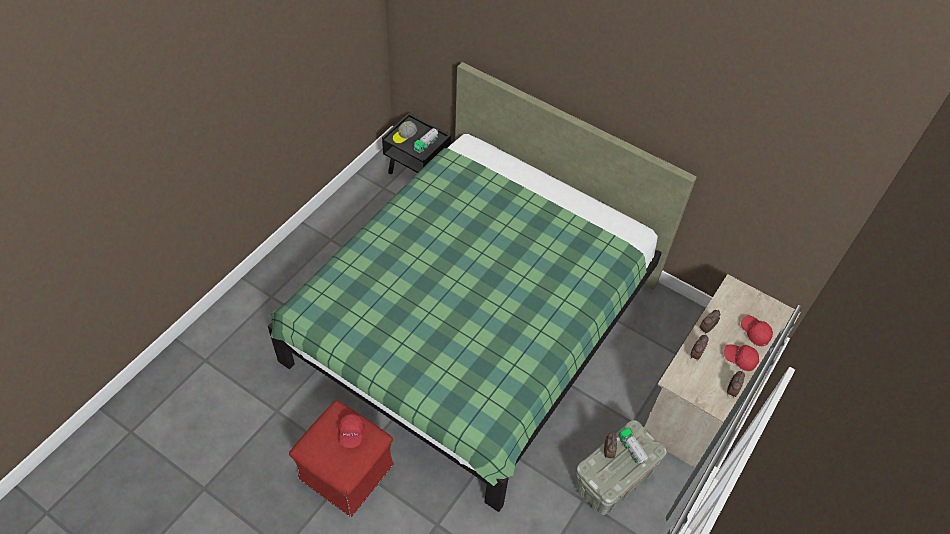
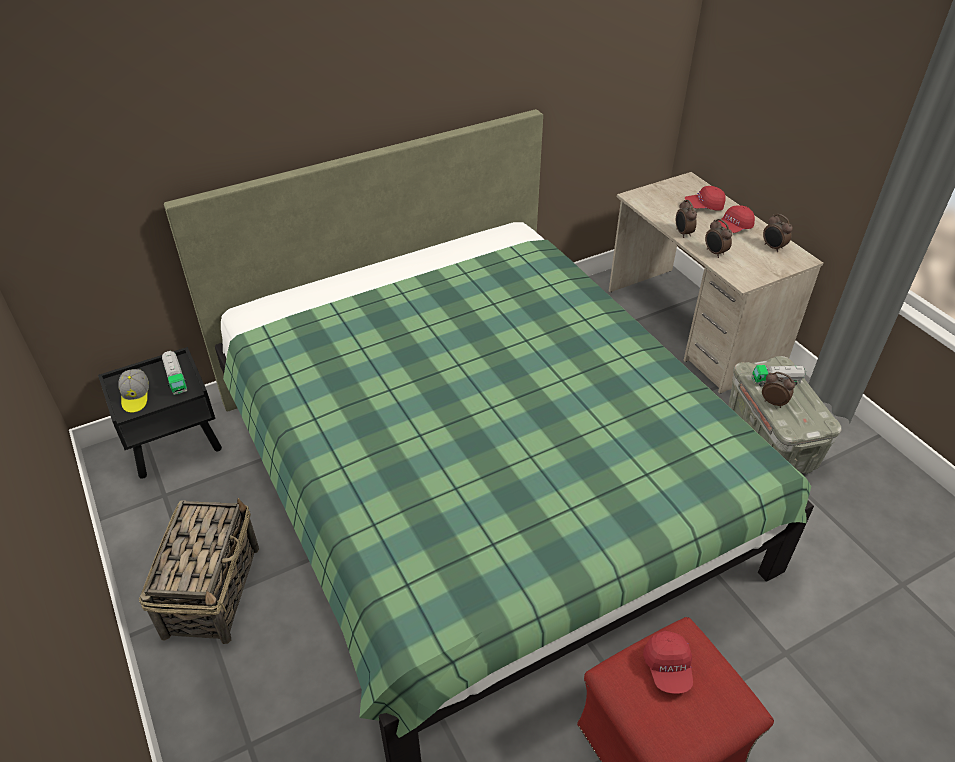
camera: 60 degrees left, 10 degrees down
red cap [338,414,365,448] -> red cap turned 60 degrees clockwise [643,631,693,694]
none -> basket [139,498,259,644]

